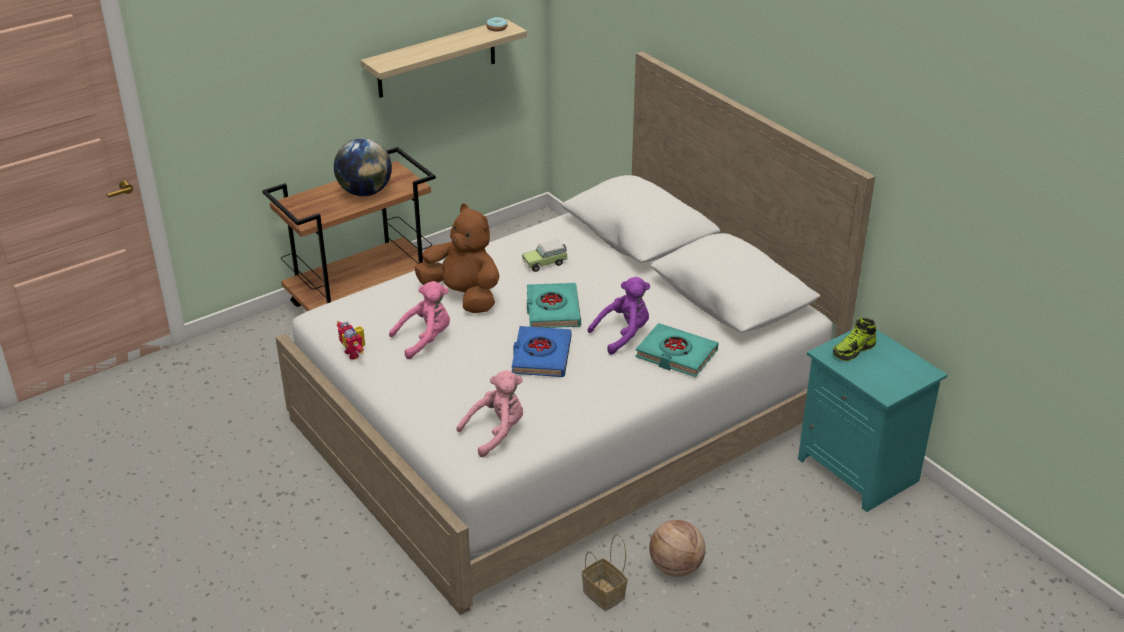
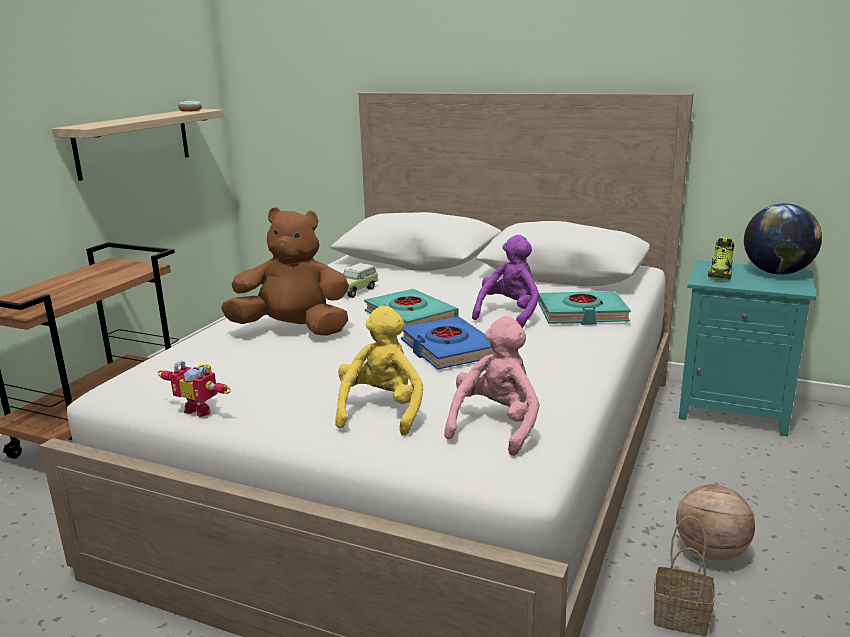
camera: 30 degrees left, 15 degrees down
globe [334,138,392,196] -> globe moved to [744,203,822,274]
pink plush toy [389,281,450,359] -> none
none -> yellow plush toy [335,305,423,436]

